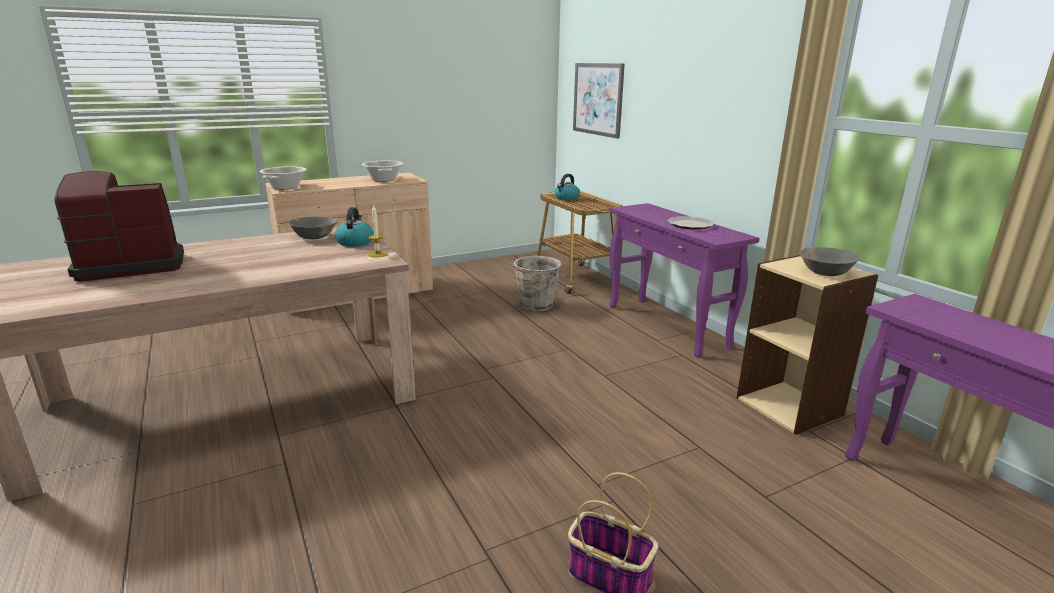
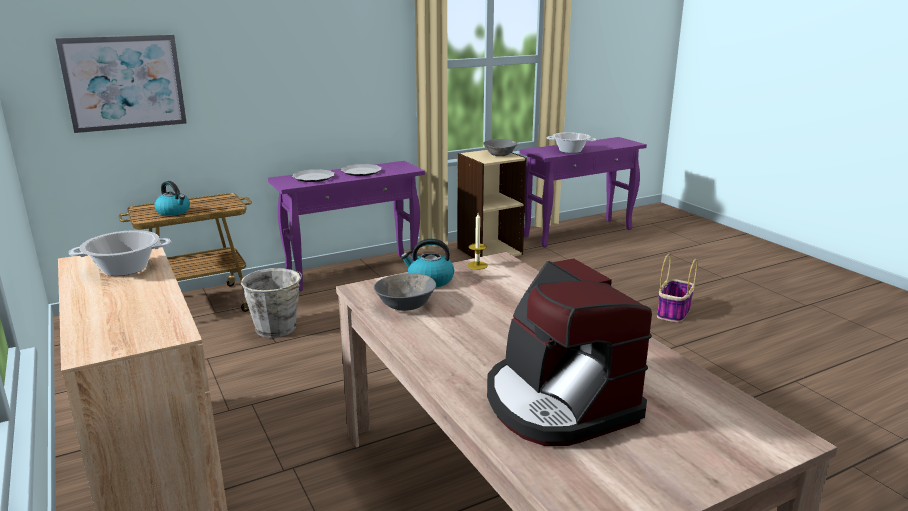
camera: 90 degrees left, 0 degrees up
cooking pot [259,166,307,190] -> cooking pot moved to [547,132,596,153]
none -> plate [292,169,335,182]

